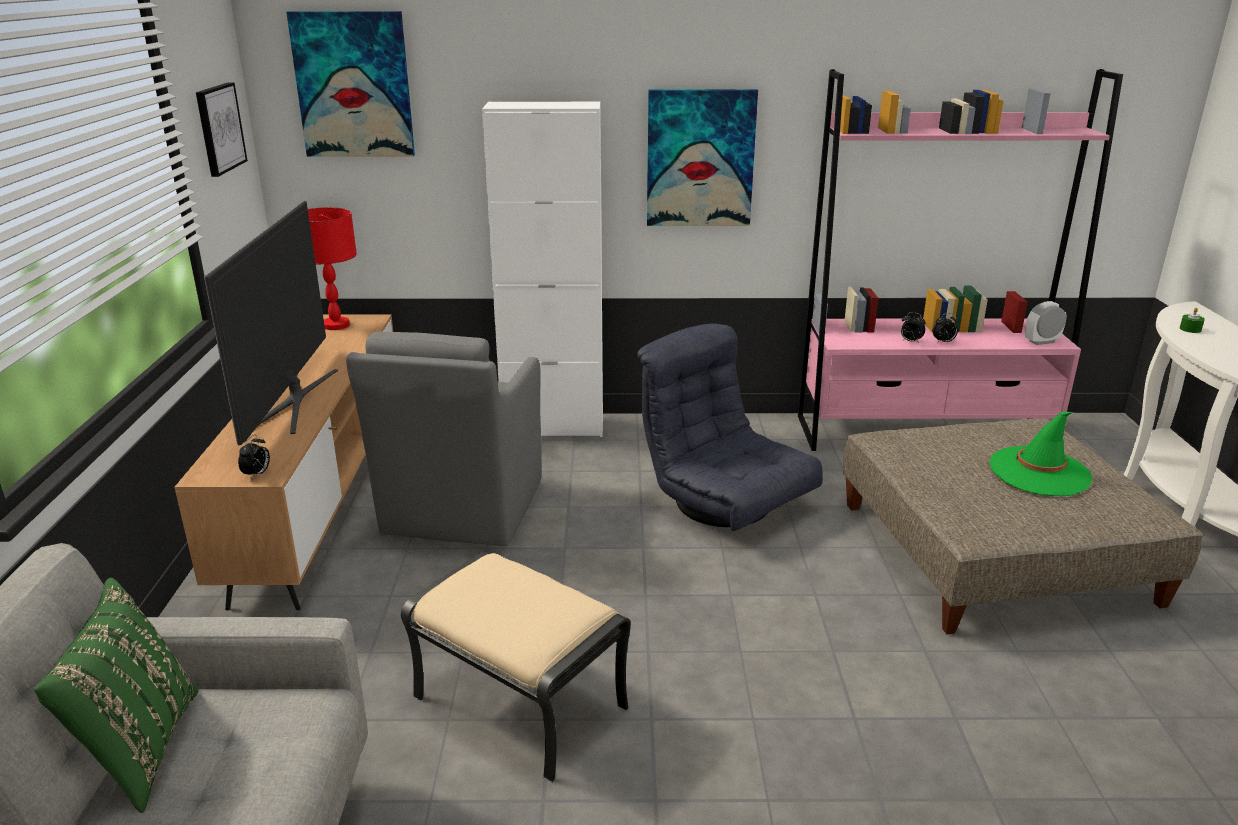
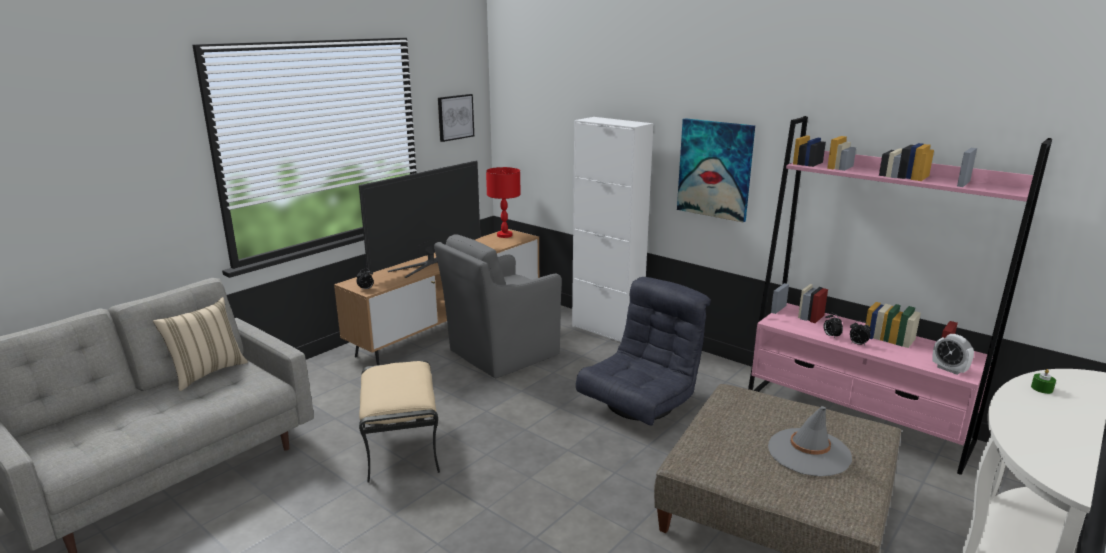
camera: 40 degrees right, 5 degrees down
green pillow [34,578,198,813] -> beige pillow [153,297,248,391]
picture [286,11,415,157] -> none
grey armchair [637,323,823,531] -> grey armchair turned 45 degrees clockwise [576,277,711,425]
green hat [989,412,1092,496] -> grey hat [768,406,852,476]
alarm clock [1025,301,1067,345] -> alarm clock turned 150 degrees counterclockwise [932,334,974,375]

